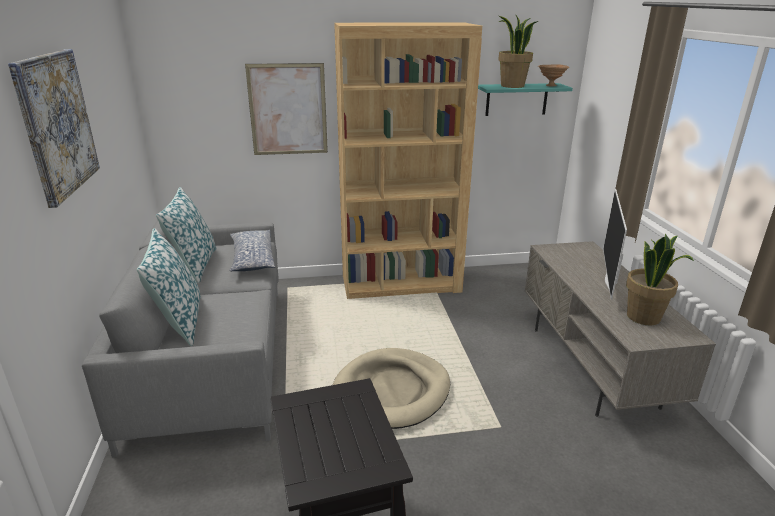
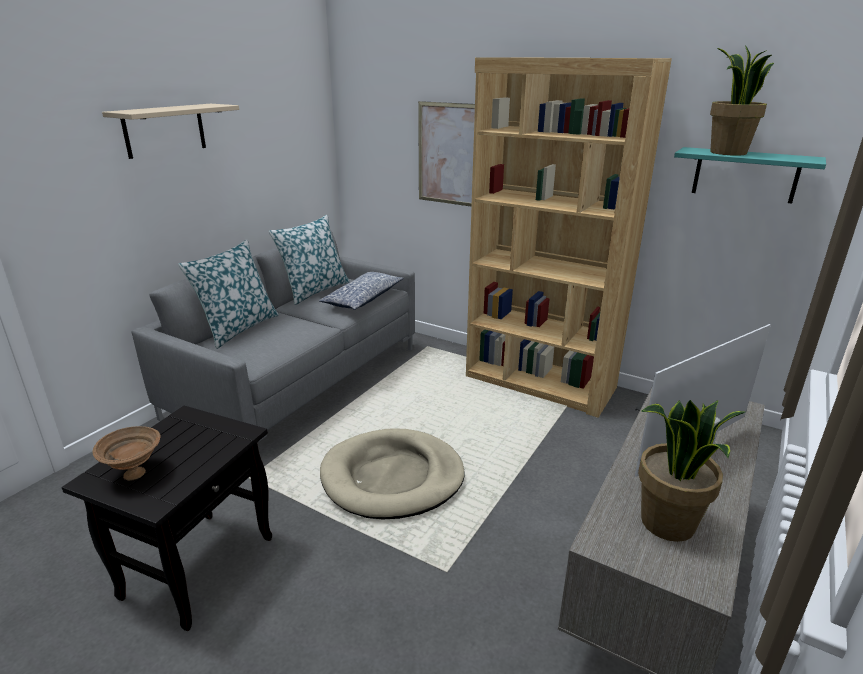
camera: 40 degrees right, 0 degrees up
picture [8,49,100,208] -> beige shelf [102,104,239,159]
brown bowl [538,64,569,87] -> brown bowl moved to [92,426,161,481]

